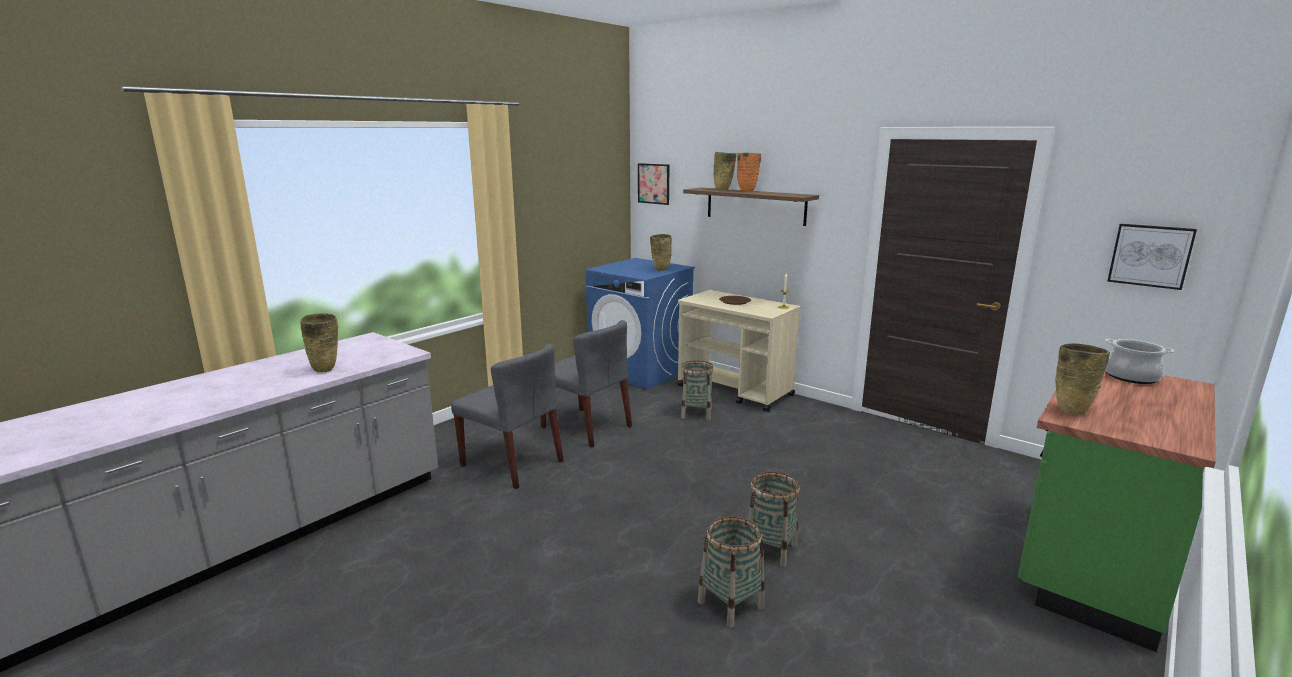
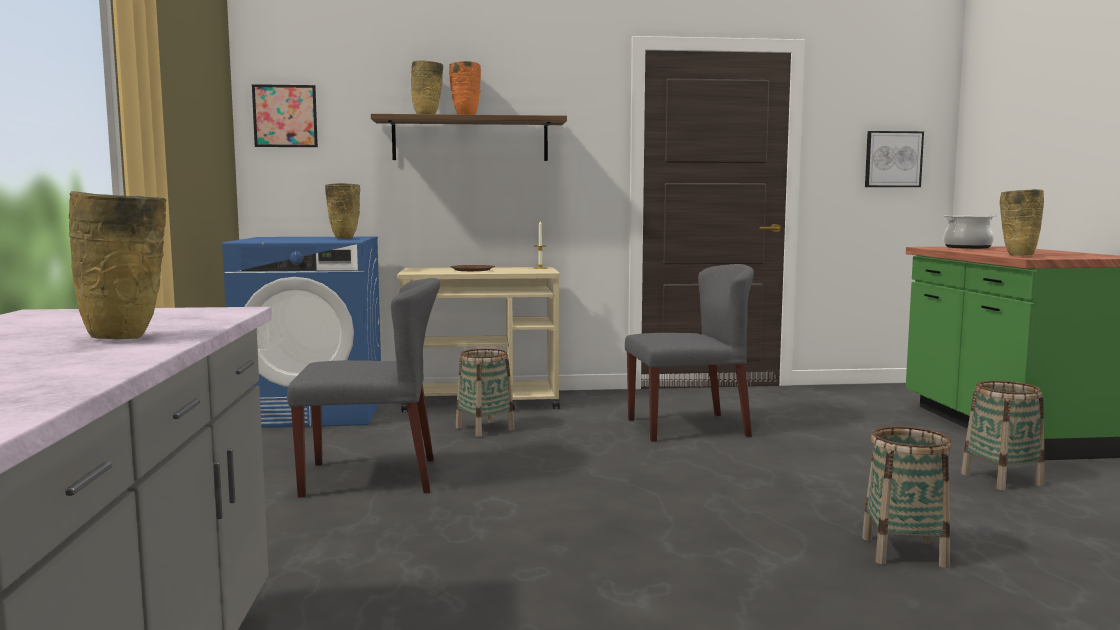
camera: 45 degrees left, 10 degrees down
grey chair [451,344,564,489] -> grey chair moved to [625,264,754,442]
basket [748,471,800,567] -> basket moved to [961,381,1045,490]

